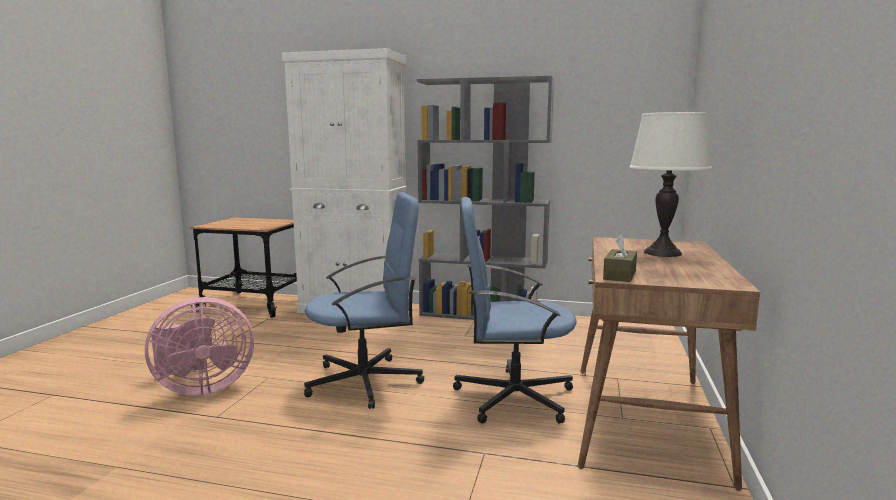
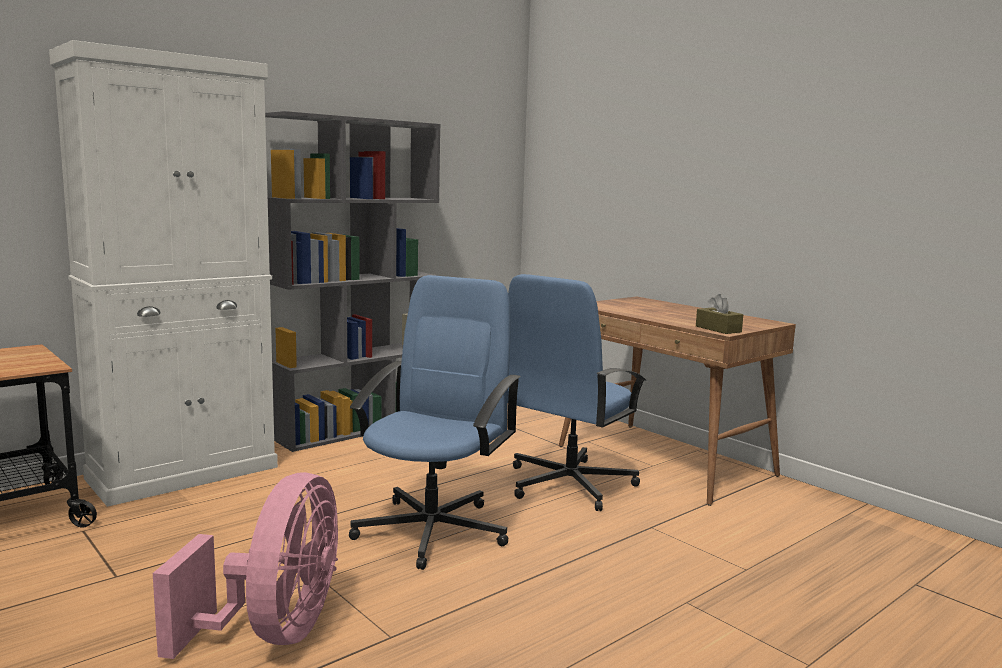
camera: 55 degrees left, 0 degrees up
white table lamp [629,112,712,257] -> none

